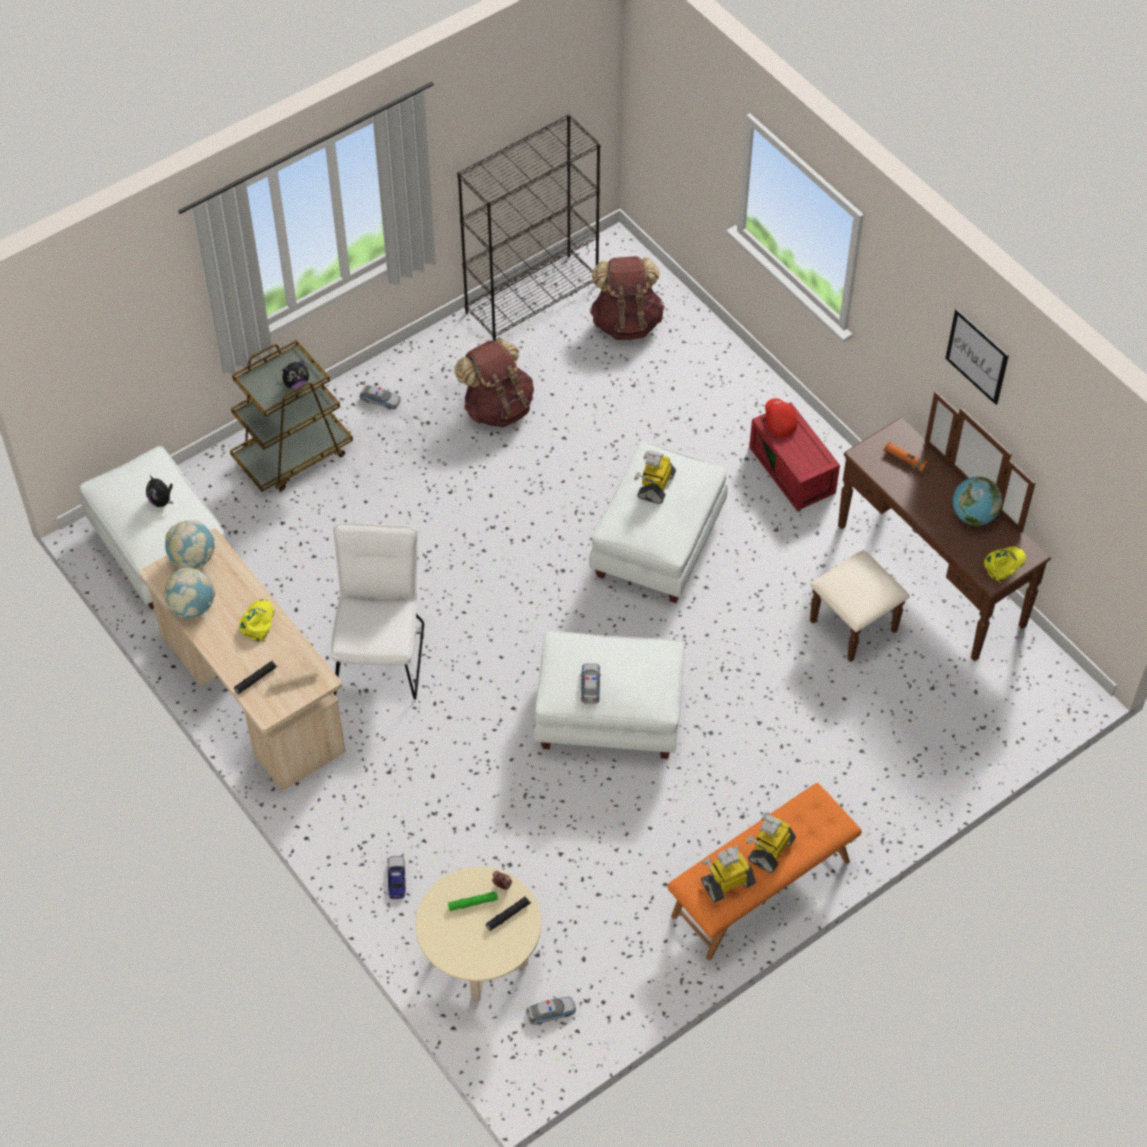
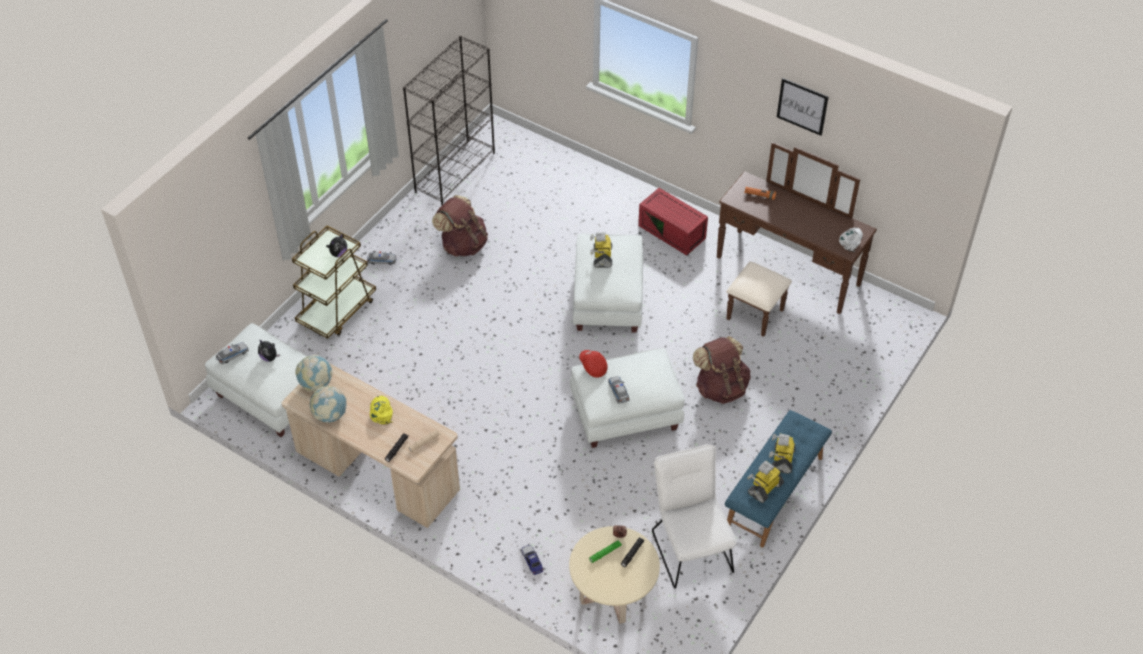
camera: 20 degrees left, 5 degrees down
white chair [329,522,424,699] -> white chair moved to [652,444,737,588]
toy car [526,996,576,1025] -> toy car moved to [216,342,248,364]
brown backpack [590,256,665,340] -> brown backpack moved to [693,336,751,404]
orange bench [668,783,862,960] -> blue bench [725,410,832,547]
red cap [765,398,797,437] -> red cap moved to [579,350,608,378]
globe [953,477,1002,525] -> none
yellow cap [984,546,1026,584] -> white cap [839,227,863,252]

